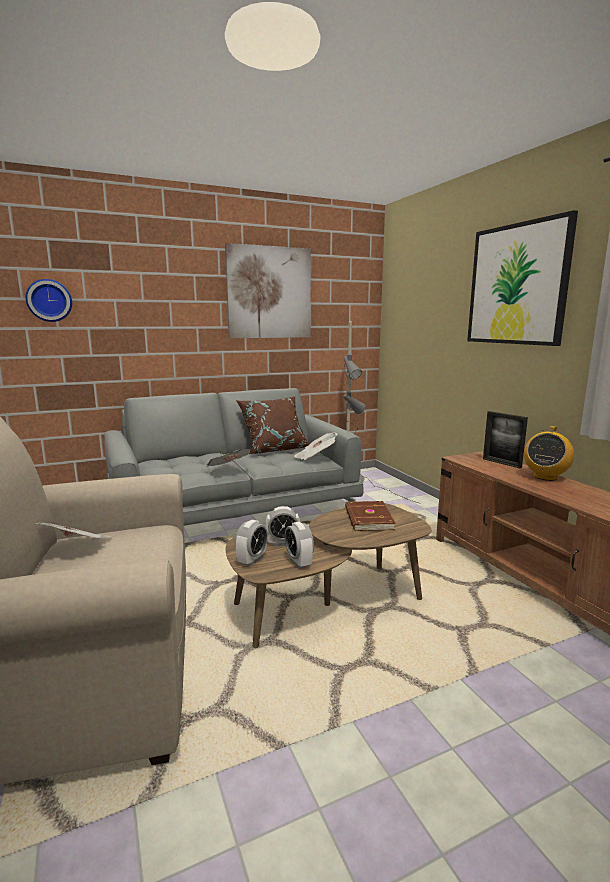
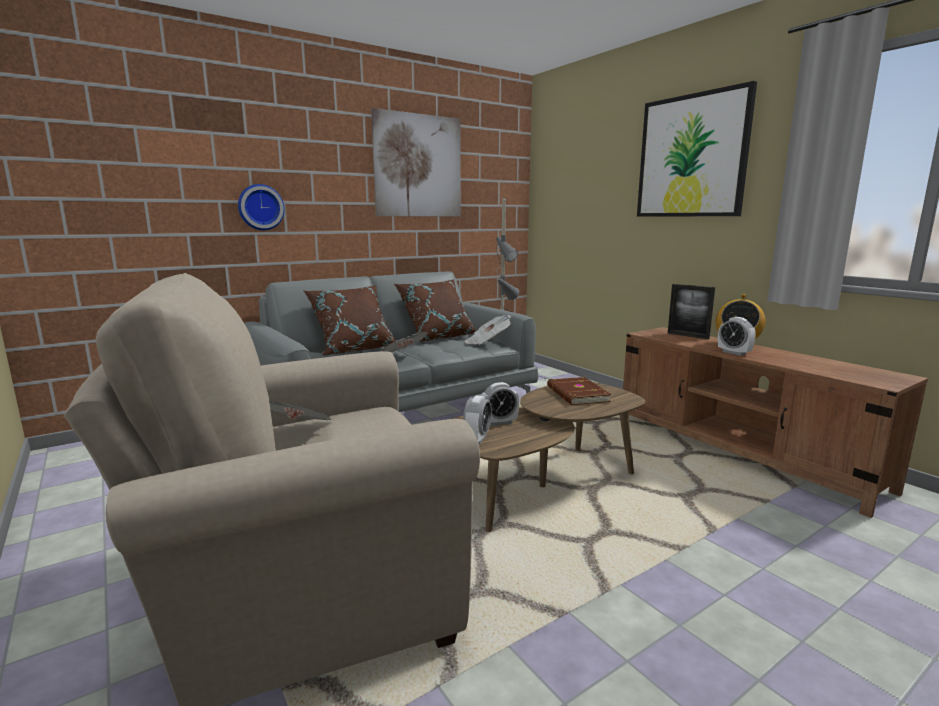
camera: 10 degrees left, 0 degrees up
wall clock [26,279,72,322] -> wall clock moved to [238,184,285,230]
alarm clock [285,522,314,569] -> alarm clock moved to [718,317,756,356]
none -> brown pillow [303,285,396,355]

